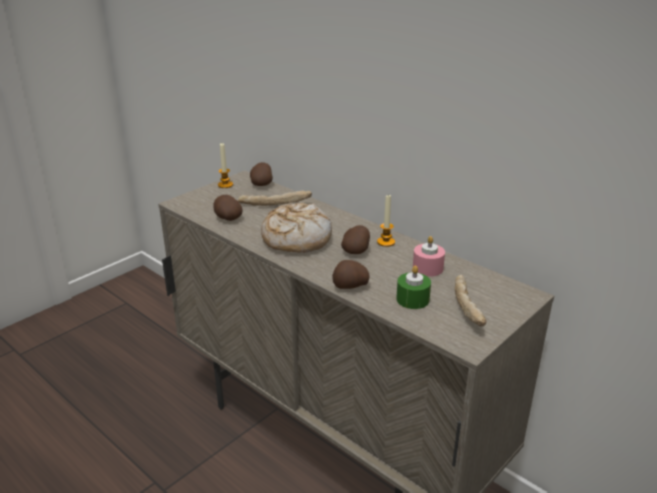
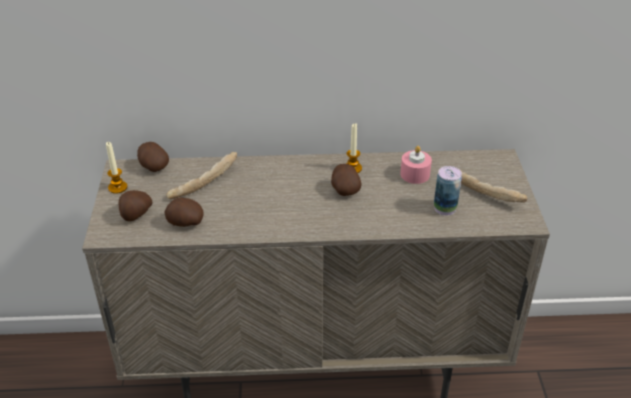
camera: 45 degrees left, 10 degrees up
bread [261,203,332,253] -> none
potato [332,260,369,289] -> potato moved to [119,190,153,221]
green candle [396,265,431,309] -> can [434,166,462,216]

